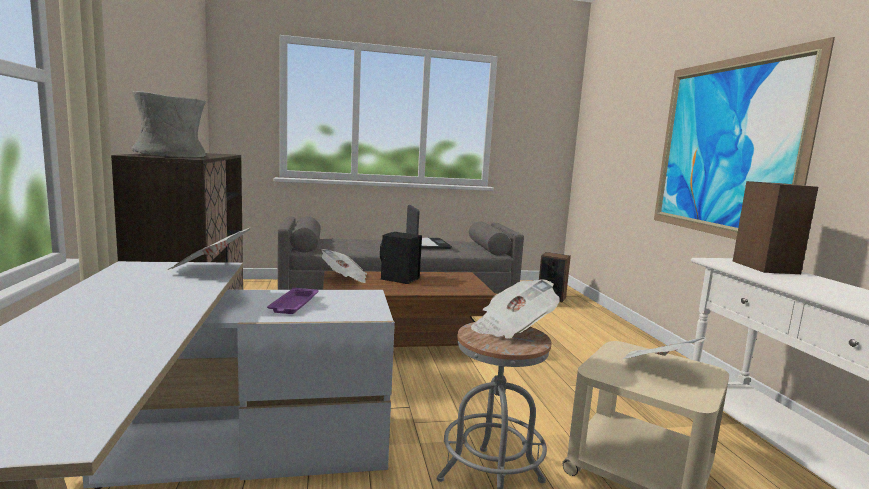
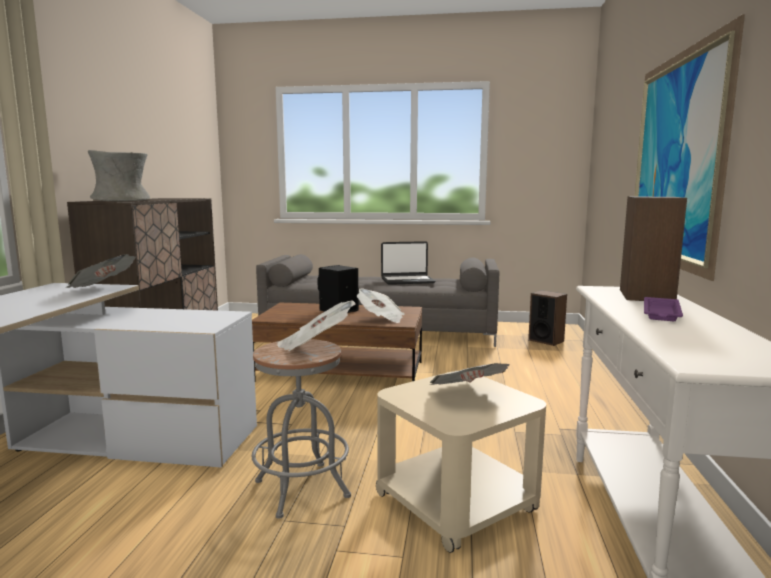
camera: 20 degrees right, 0 degrees up
purple tray [267,288,318,314] -> purple tray moved to [644,297,683,321]
newspaper [321,249,367,283] -> newspaper moved to [357,288,404,323]
laptop [406,205,452,249] -> laptop turned 75 degrees clockwise [381,241,436,285]

